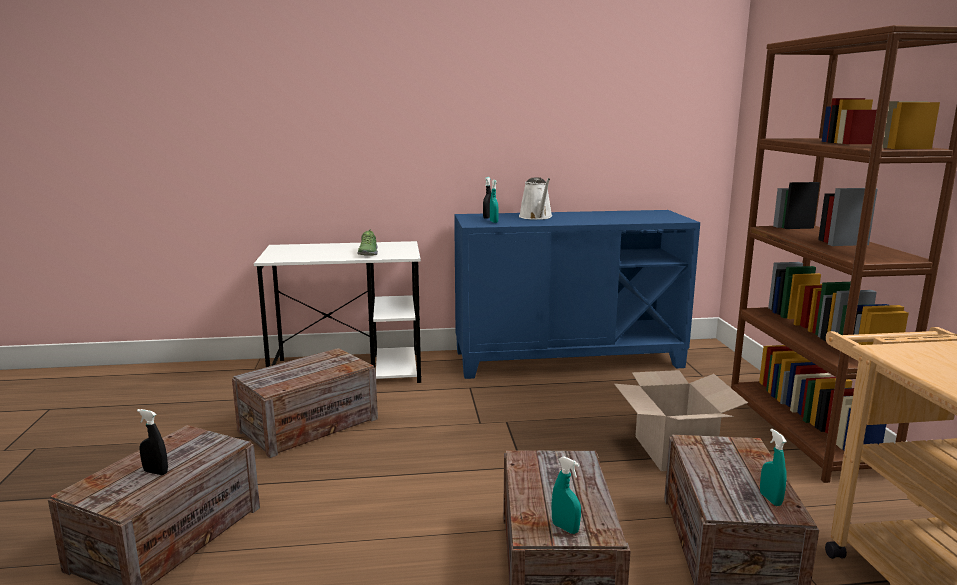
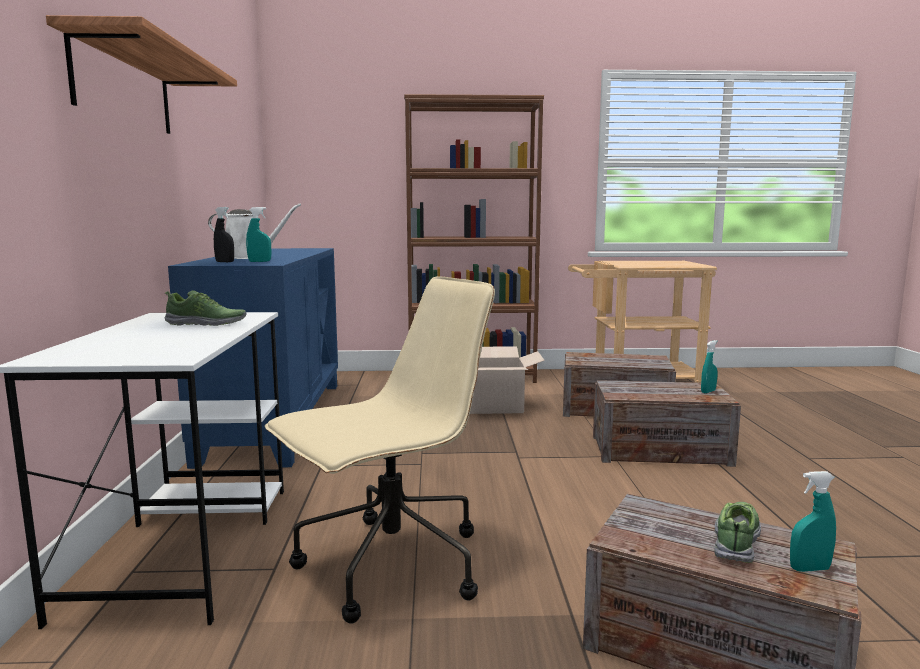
camera: 85 degrees left, 5 degrees down
black spray bottle [137,409,168,475] -> shoe [714,502,761,563]
crate [232,348,378,458] -> beige office chair [265,276,495,624]
turquoise spray bottle [760,429,787,506] -> turquoise spray bottle moved to [790,471,836,572]
none -> shelf [46,15,237,134]

